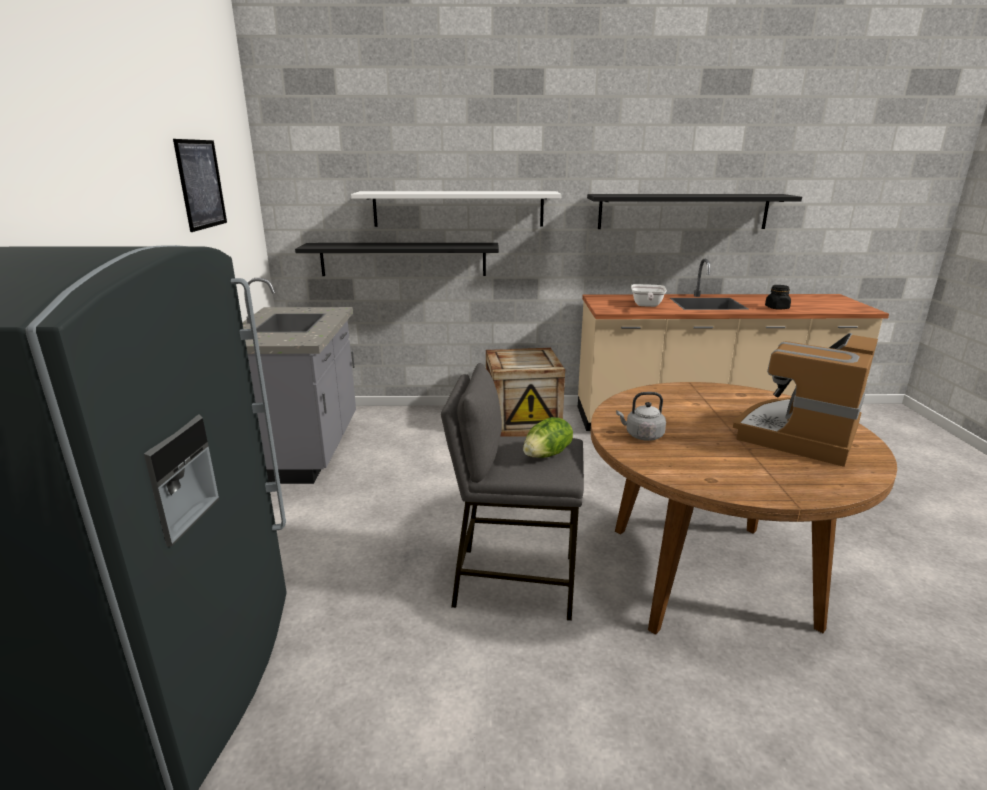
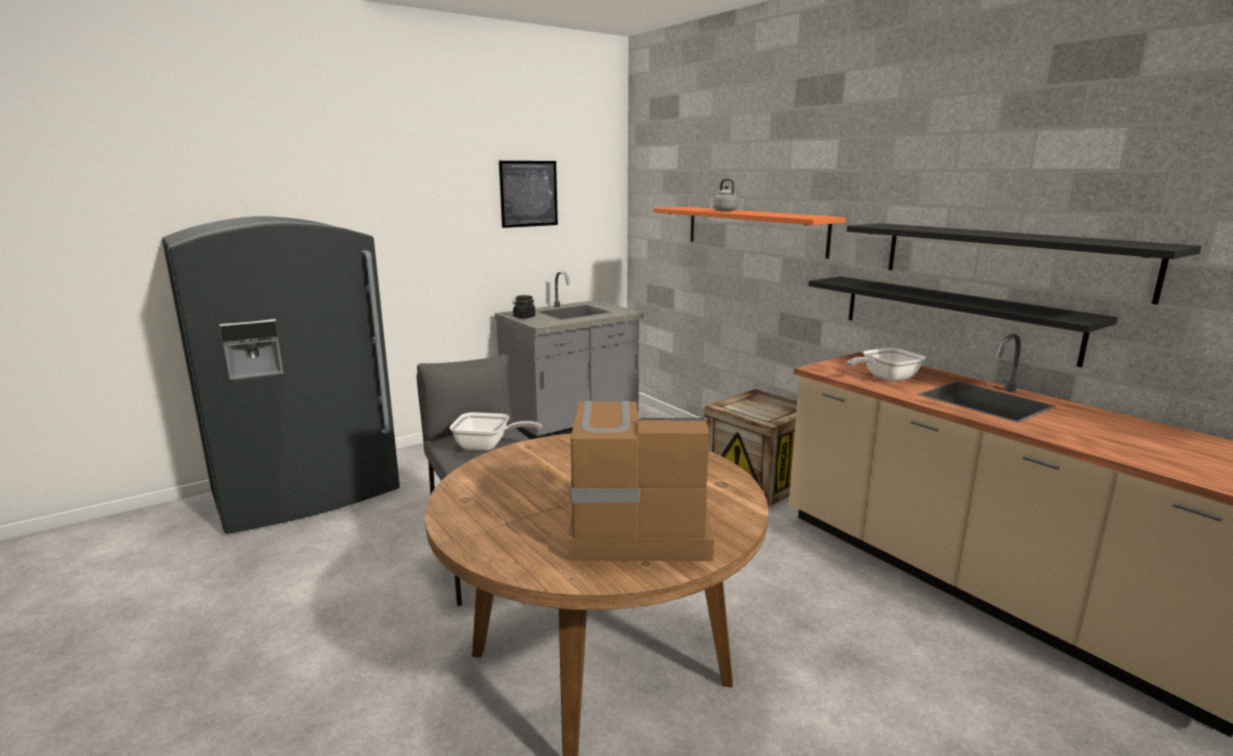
camera: 55 degrees right, 5 degrees down
black shelf [295,243,499,276] -> black shelf moved to [808,276,1118,367]
white shelf [351,191,561,227] -> orange shelf [654,207,846,259]
lettuce [523,417,573,458] -> frying pan [449,412,542,451]
grey kettle [616,392,666,441] -> grey kettle moved to [713,179,738,211]
black jar [765,285,791,310] -> black jar moved to [512,295,535,319]

